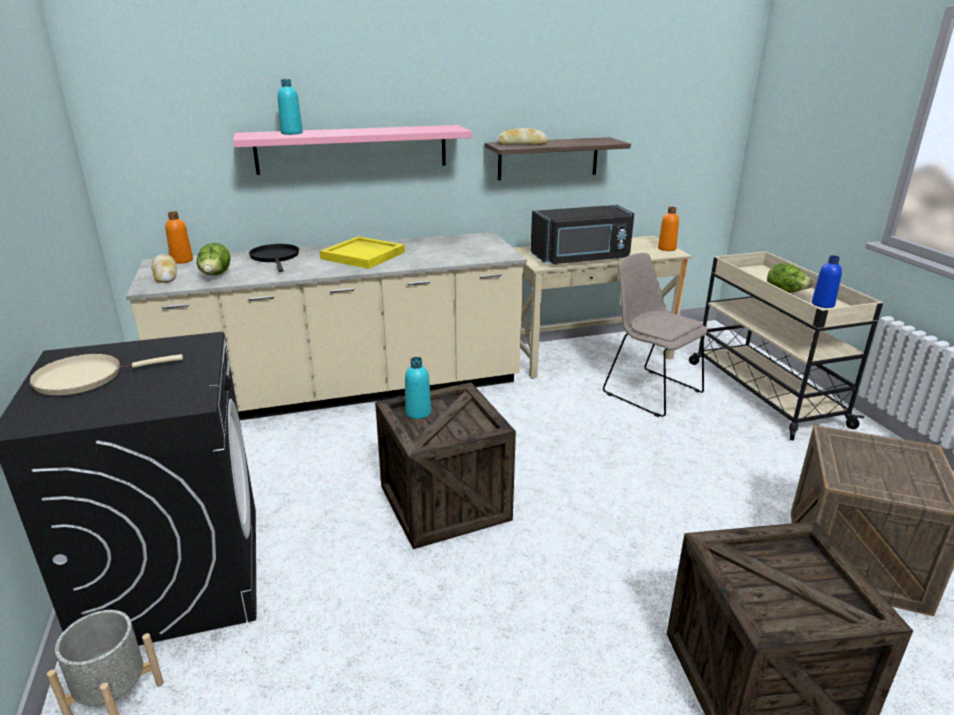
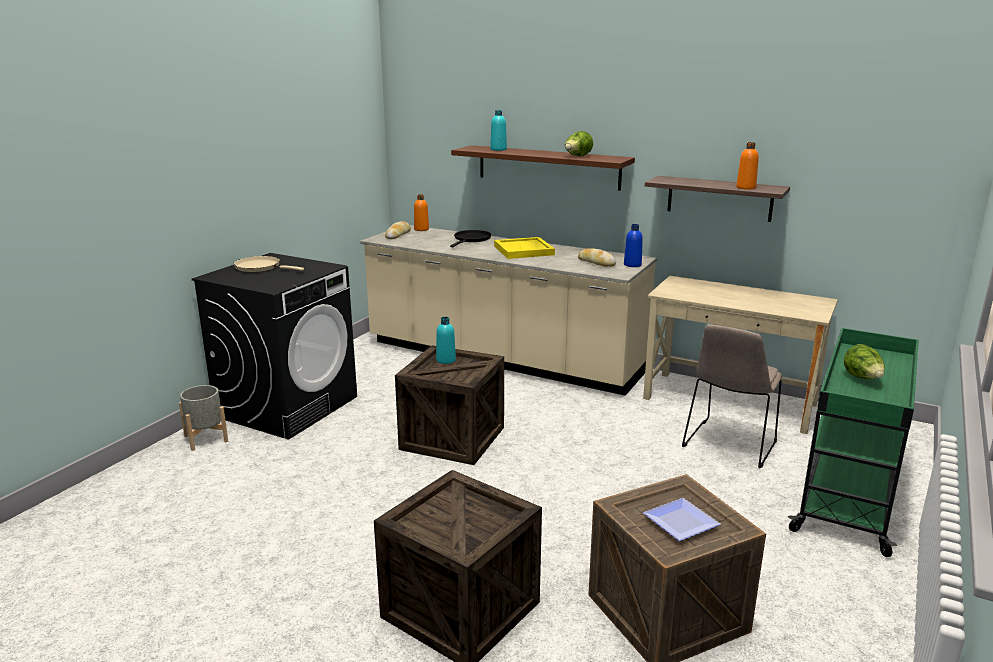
camera: 45 degrees right, 5 degrees down
lettuce [197,243,231,275] -> lettuce moved to [565,131,593,156]
pink shelf [233,125,472,175] -> brown shelf [451,145,635,191]
bread [496,128,548,145] -> bread moved to [578,248,616,266]
black microwave [531,205,634,265] -> none
beige chair [603,253,707,417] -> beige chair turned 150 degrees counterclockwise [682,325,782,468]
orange bottle [658,207,679,251] -> orange bottle moved to [736,142,759,190]
beige cart [689,251,883,440] -> green cart [788,328,919,557]
blue bottle [812,255,842,308] -> blue bottle moved to [624,224,643,267]
none -> plate [643,498,721,541]

